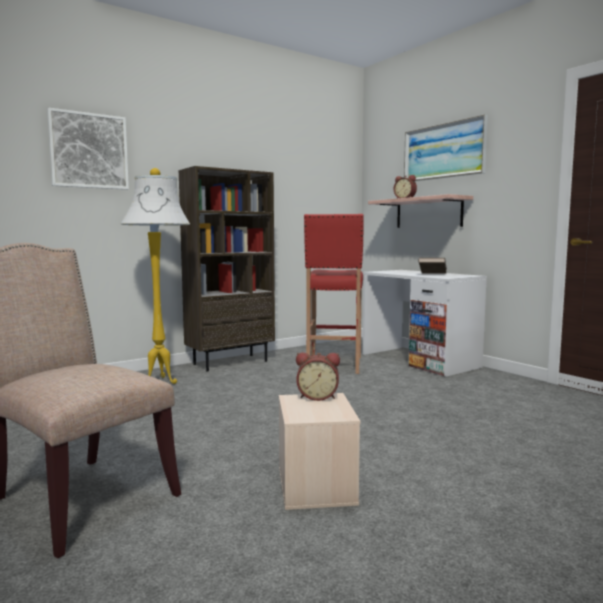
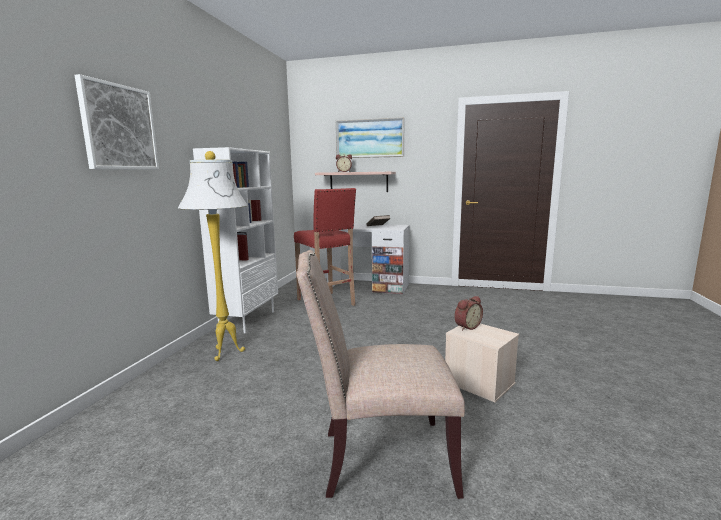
camera: 40 degrees left, 5 degrees up
brown bookcase [179,166,275,372] -> white bookcase [193,147,278,333]

